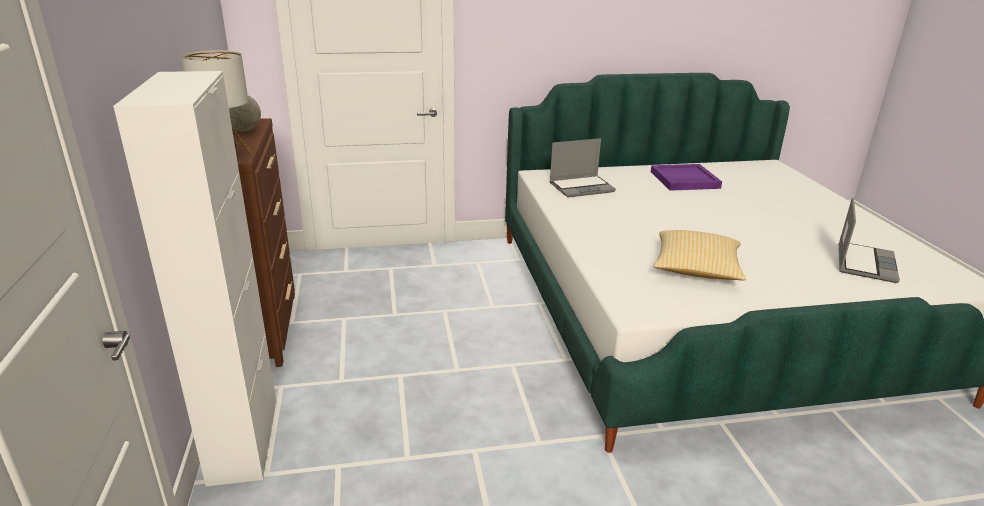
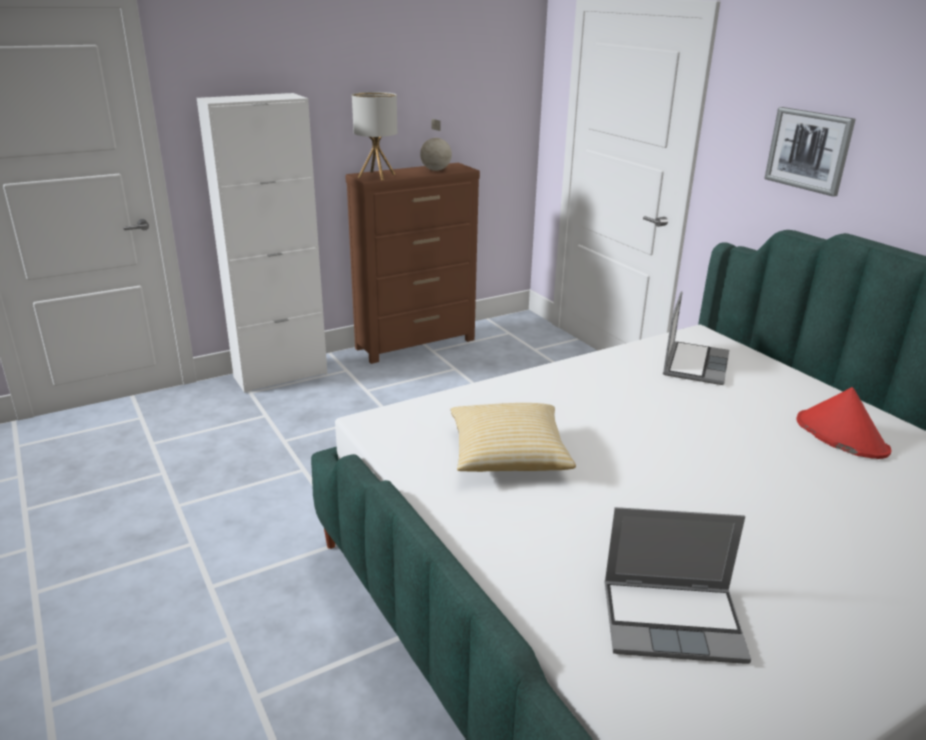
camera: 70 degrees right, 0 degrees up
laptop [549,138,616,198] -> laptop turned 120 degrees counterclockwise [663,291,729,385]
purple tray [651,164,722,191] -> red hat [796,387,892,459]
none -> picture [764,107,856,197]

